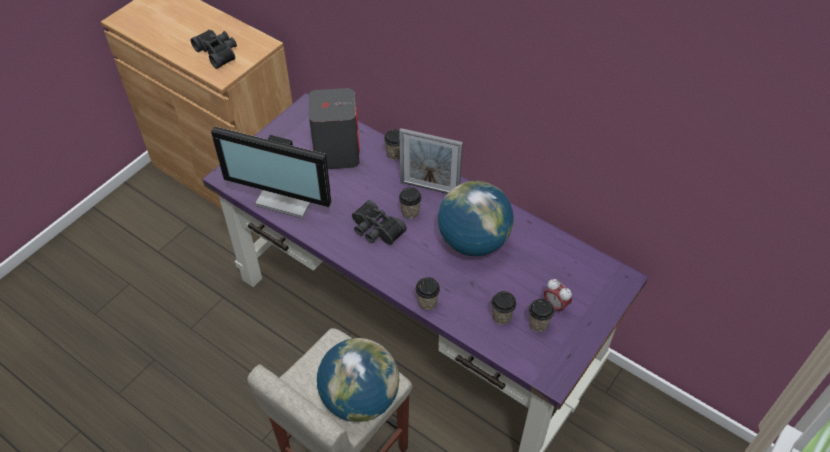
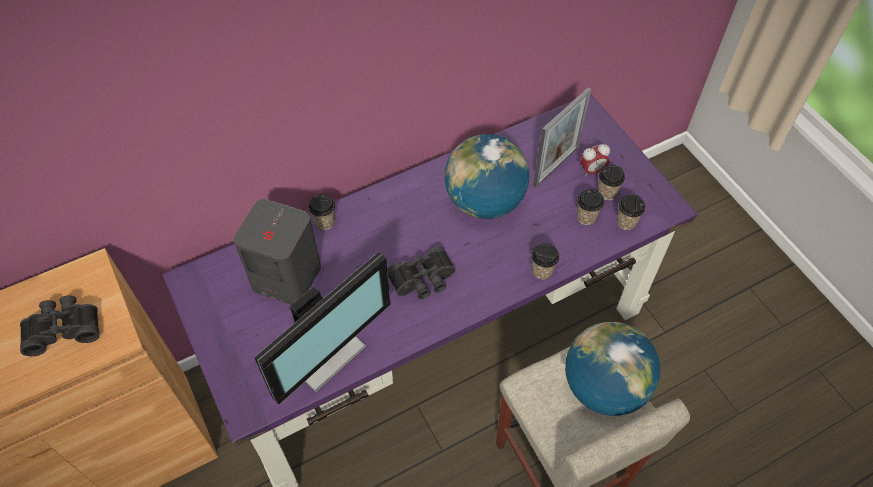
camera: 65 degrees left, 5 degrees up
picture frame [399,128,463,194] -> picture frame moved to [533,87,592,187]
cup [399,187,422,219] -> cup moved to [616,194,645,230]

